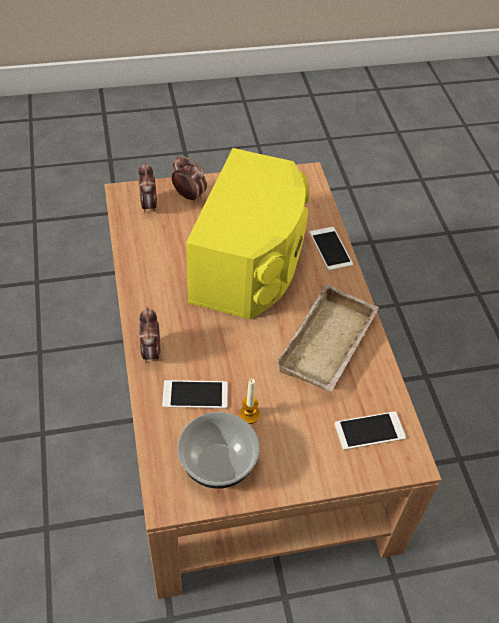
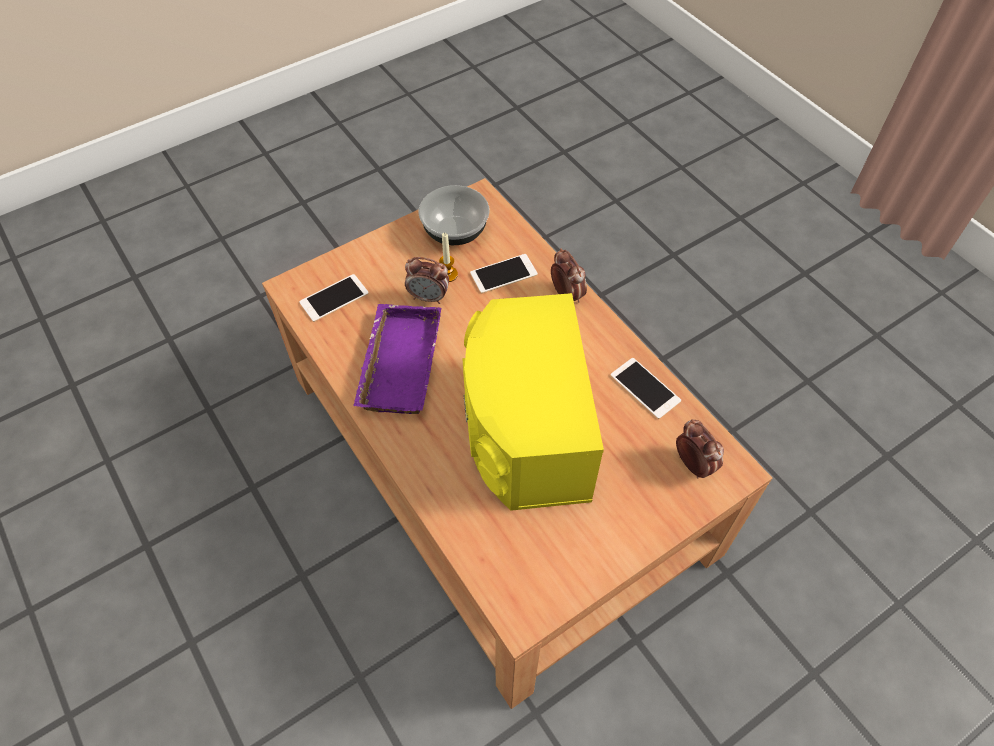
camera: 160 degrees right, 5 degrees up
alarm clock [172,156,207,203] -> alarm clock moved to [405,257,449,304]
beige tray [275,284,379,392] -> purple tray [353,304,442,414]
phone [309,227,353,271] -> phone moved to [610,358,681,419]

